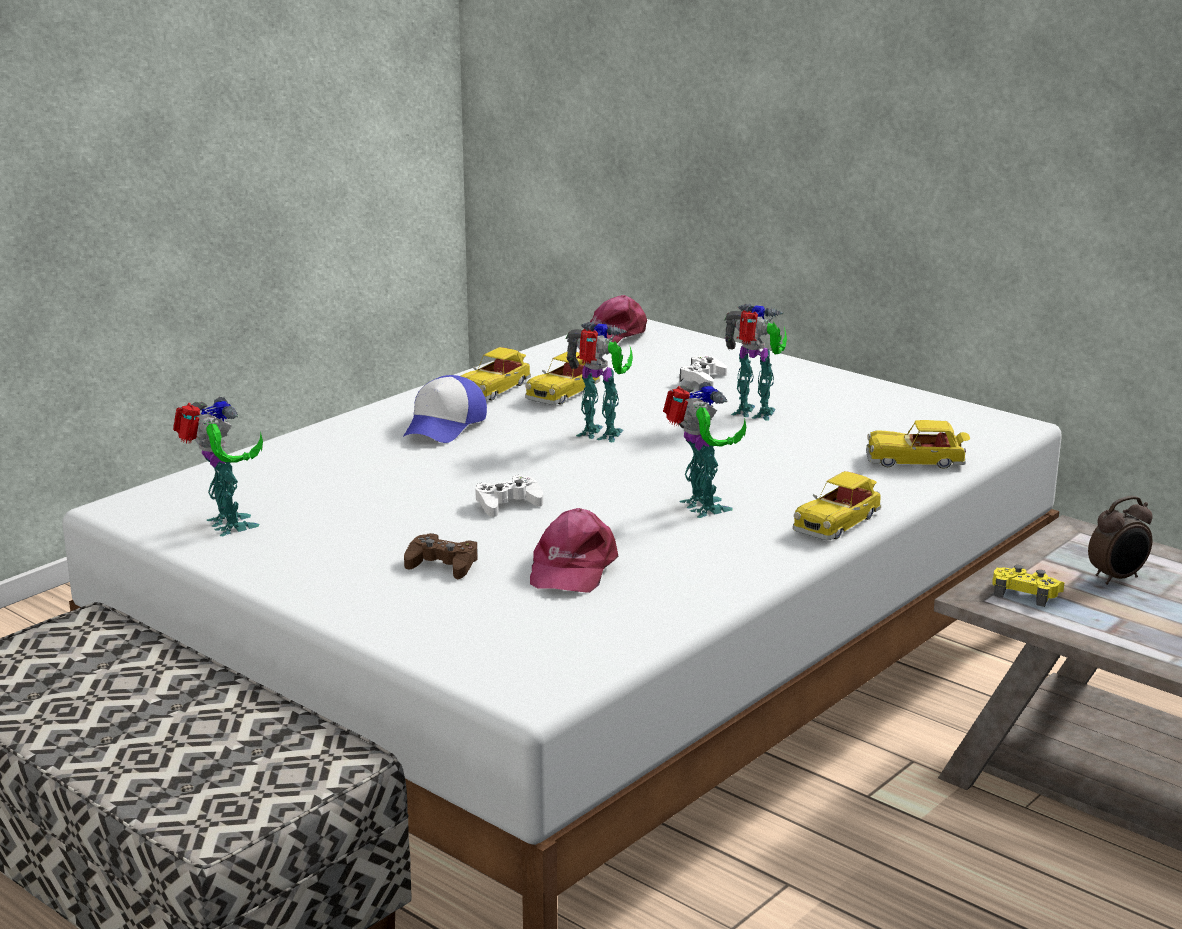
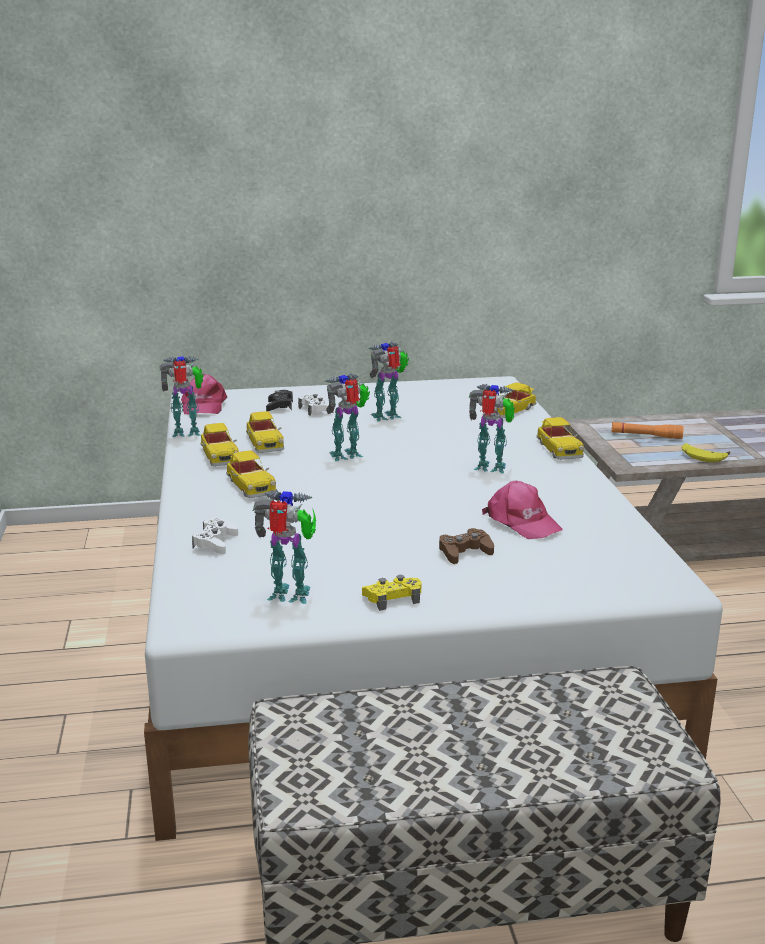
camera: 50 degrees left, 0 degrees up
cap [403,375,487,443] -> toy car [226,450,277,498]
white game controller [475,475,543,517] -> white game controller moved to [192,518,238,554]
yellow game controller [992,565,1064,607] -> yellow game controller moved to [362,575,421,611]
alarm clock [1088,496,1153,585] -> orange flashlight [611,422,684,439]
none -> toy robot [160,356,204,437]
none -> black game controller [266,390,293,411]
none -> banana [682,443,730,462]

